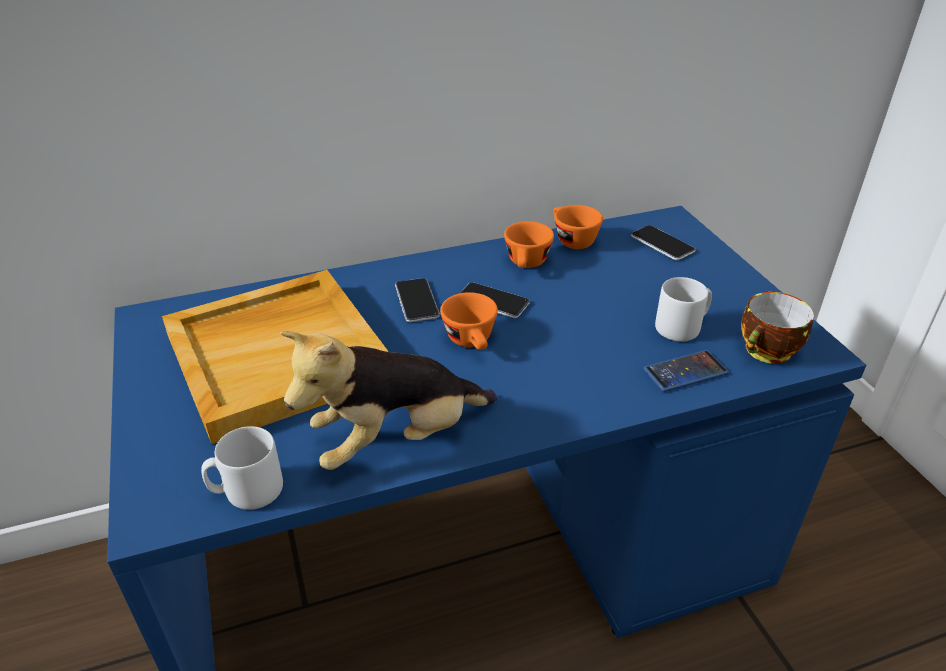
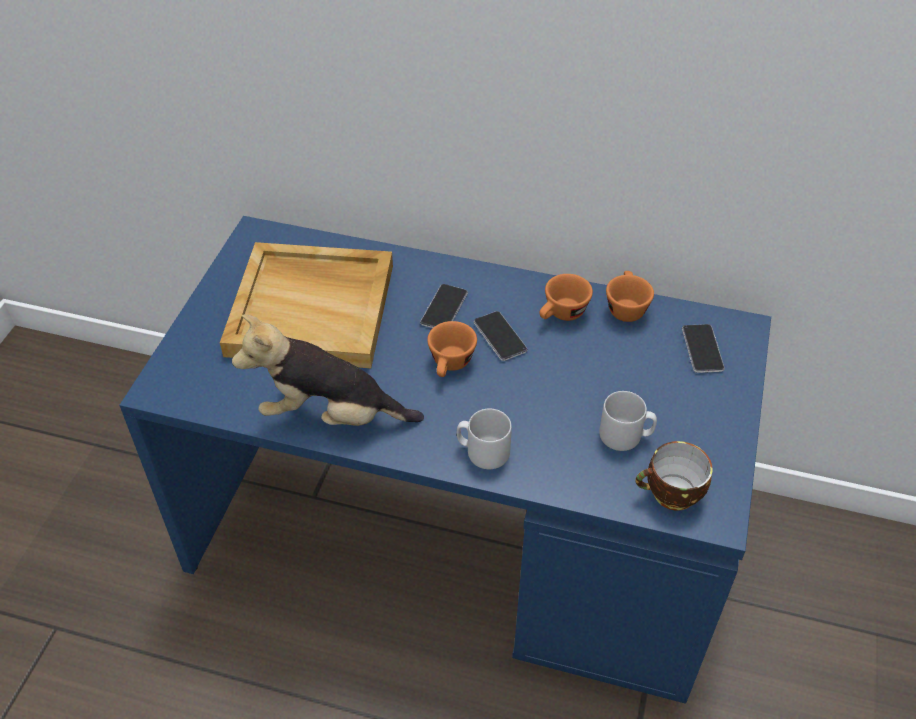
camera: 35 degrees right, 10 degrees up
grey mug [201,426,283,510] -> grey mug moved to [457,409,512,469]
phone [643,350,729,392] -> none

